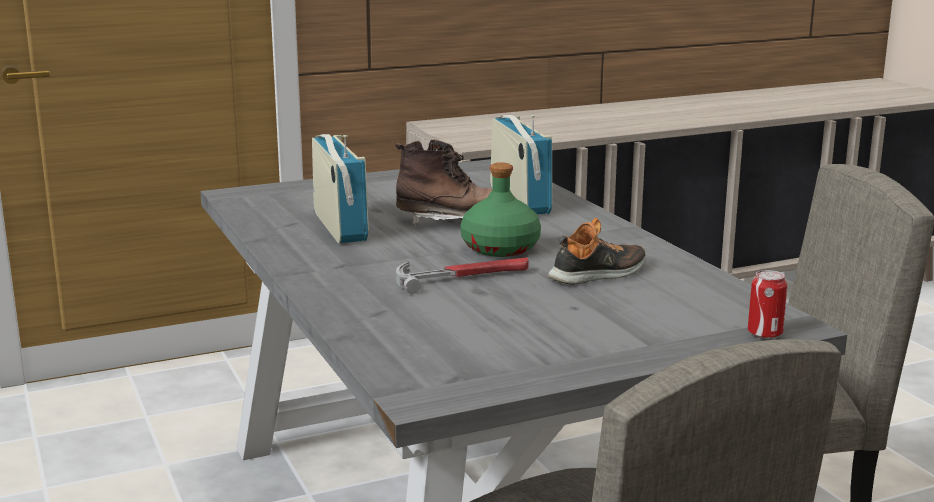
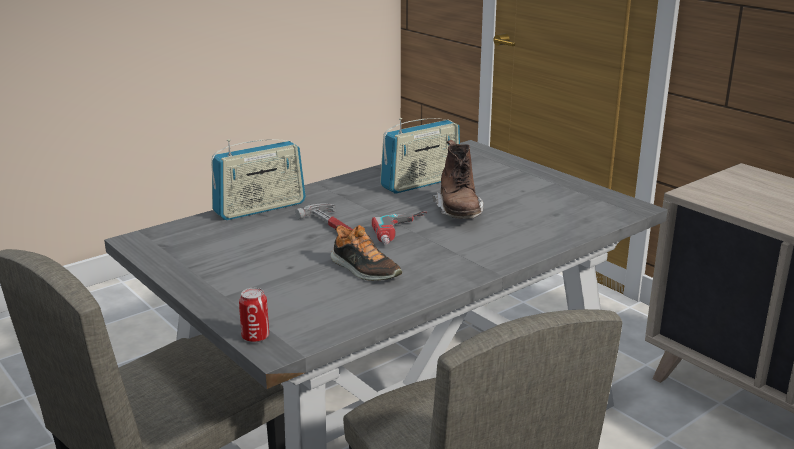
camera: 75 degrees right, 5 degrees up
green bottle [461,163,541,257] -> power drill [372,211,427,245]
radio [490,115,552,215] -> radio moved to [211,139,306,220]

